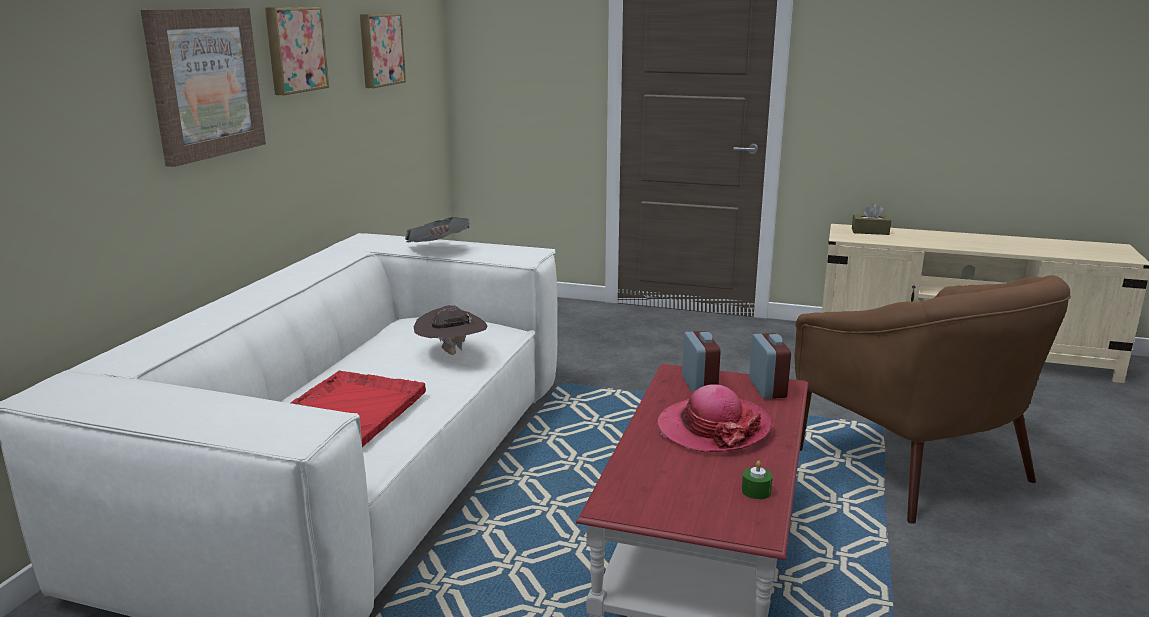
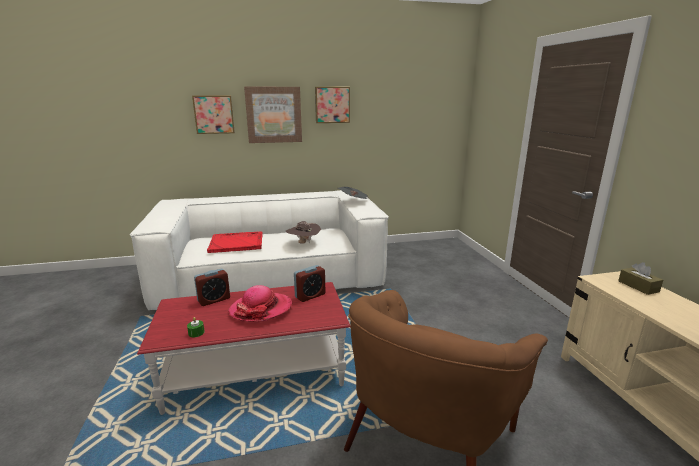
camera: 60 degrees right, 0 degrees up
picture [360,13,406,88] -> picture moved to [192,96,235,134]
alarm clock [749,333,791,399] -> alarm clock moved to [194,269,230,306]

